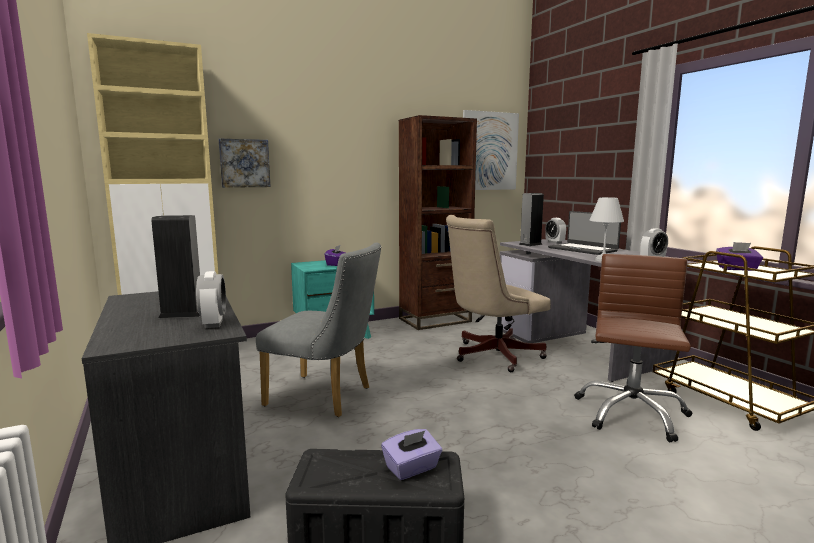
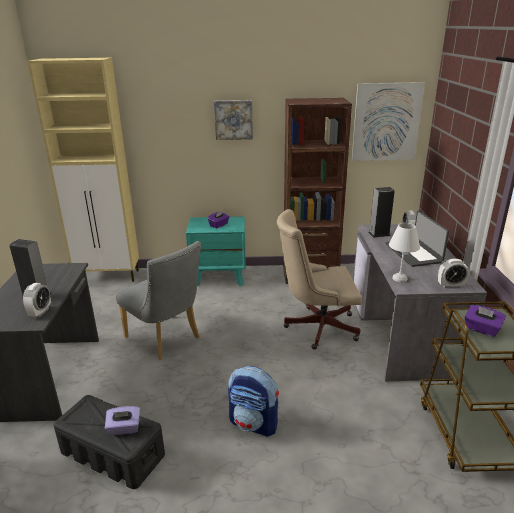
camera: 25 degrees right, 15 degrees up
picture [219,138,271,188] -> picture moved to [214,100,253,140]
brown office chair [575,254,693,442] -> none
none -> backpack [228,366,279,437]

